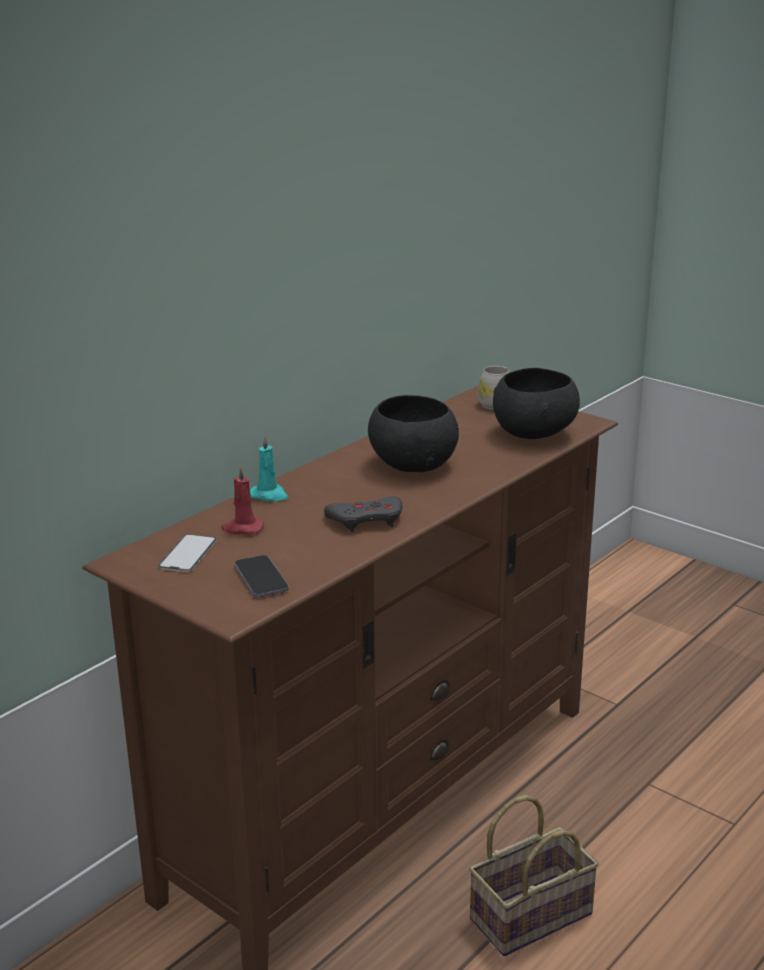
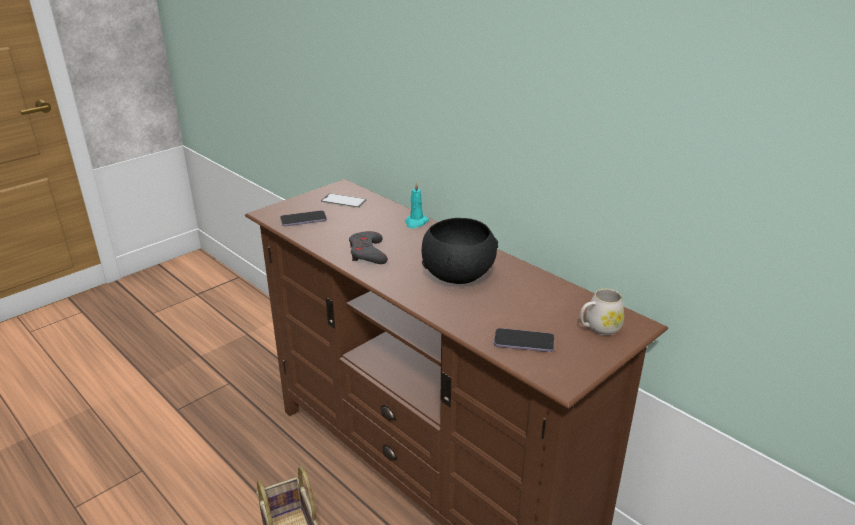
camera: 95 degrees right, 5 degrees up
red candle [221,465,264,534] -> none
black bowl [493,368,580,439] -> phone [494,328,554,352]

